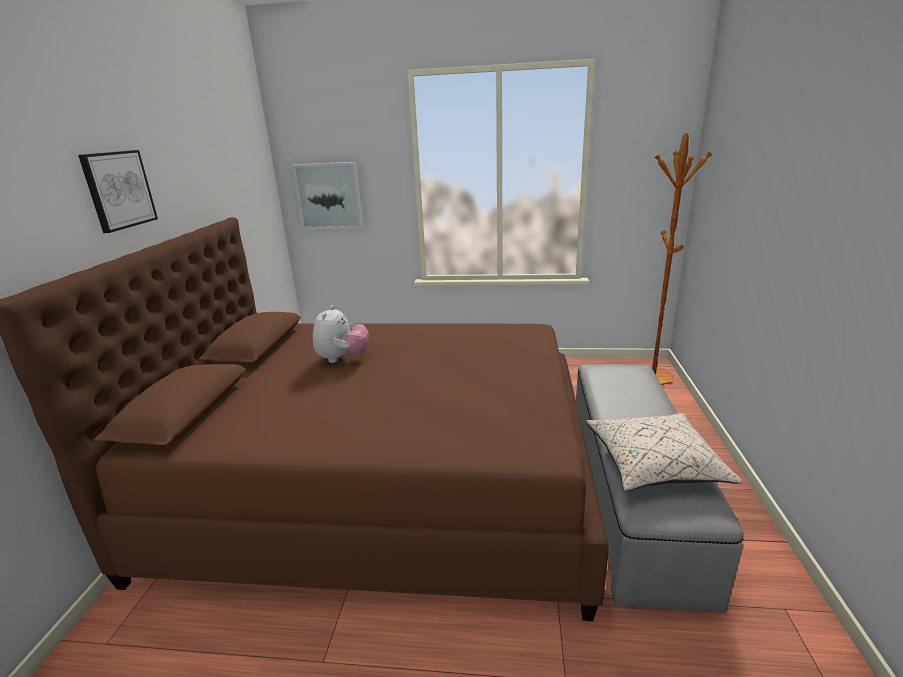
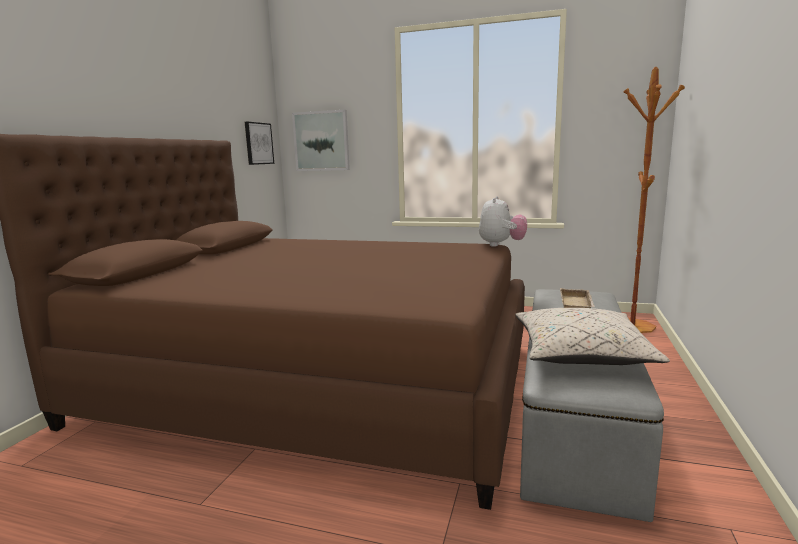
camera: 10 degrees right, 10 degrees down
picture [78,150,158,233] -> picture moved to [245,122,274,165]
plush toy [313,305,369,363] -> plush toy moved to [479,196,527,247]
none -> beige tray [560,288,595,308]

